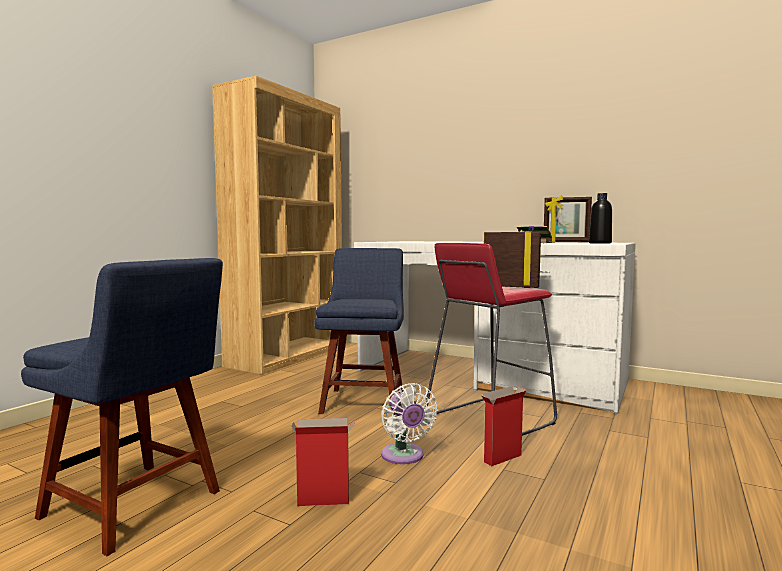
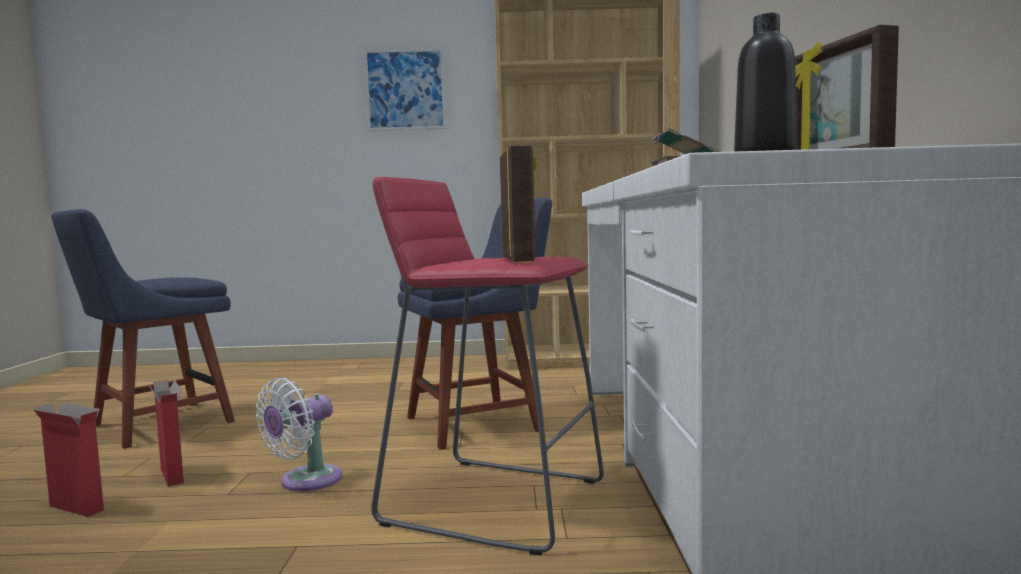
camera: 60 degrees right, 0 degrees up
blue chair [21,258,223,556] -> blue chair turned 45 degrees clockwise [51,209,235,449]
cardboard box [482,386,526,466] -> cardboard box moved to [34,403,104,517]
none -> picture [364,48,446,131]

